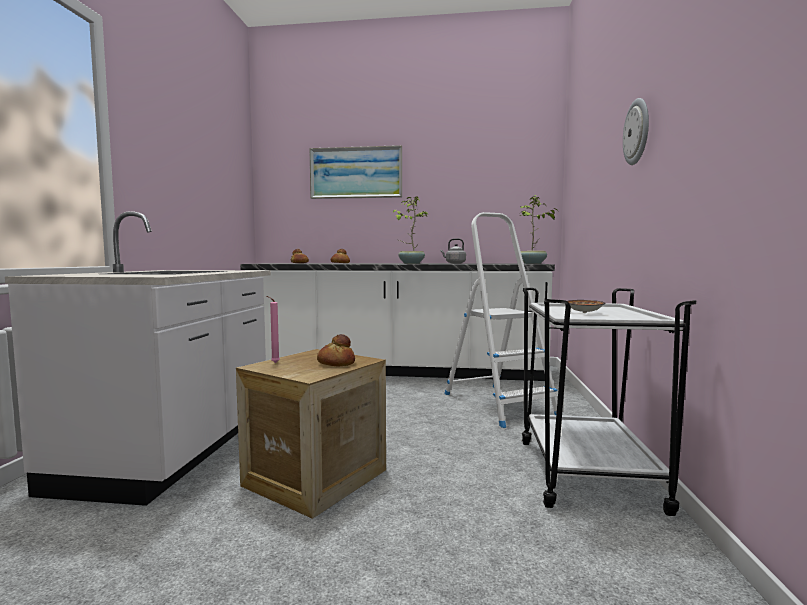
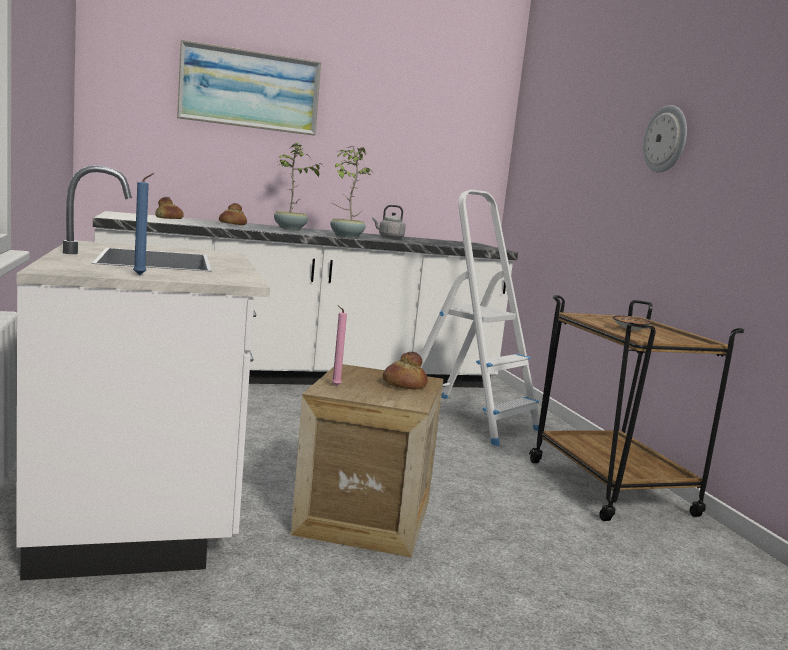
camera: 25 degrees left, 5 degrees up
potted plant [519,195,558,264] -> potted plant moved to [274,142,324,230]
white cart [522,288,696,516] -> brown cart [529,295,744,521]
none -> blue candle [133,173,154,275]

